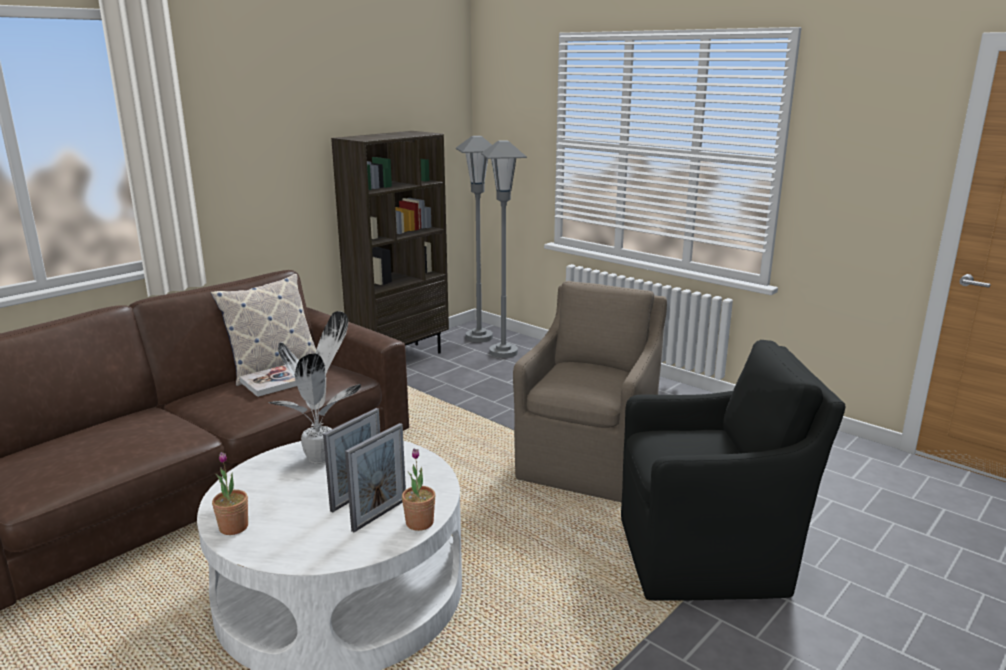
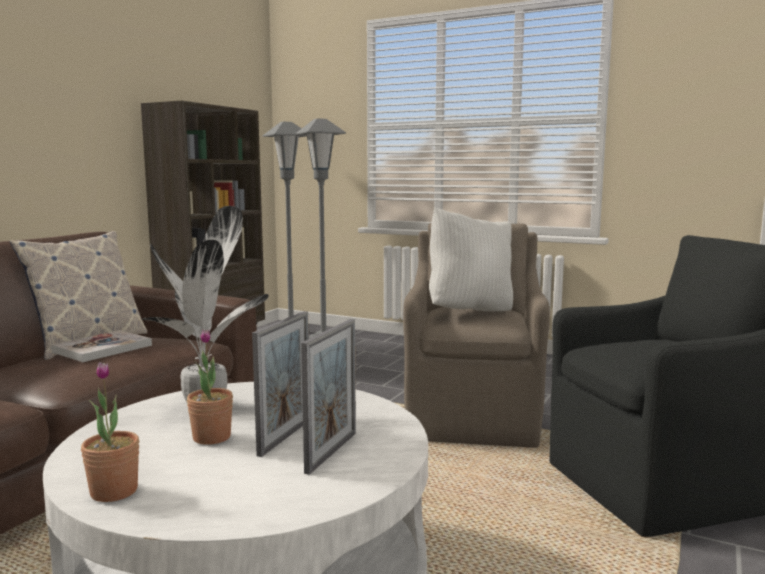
camera: 15 degrees left, 10 degrees down
potted plant [402,449,436,531] -> potted plant moved to [187,329,233,445]
none -> white pillow [429,207,513,311]

